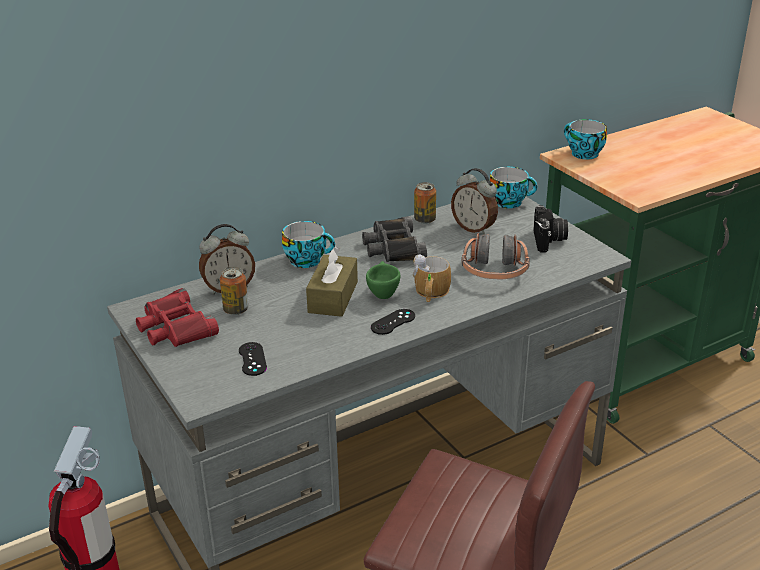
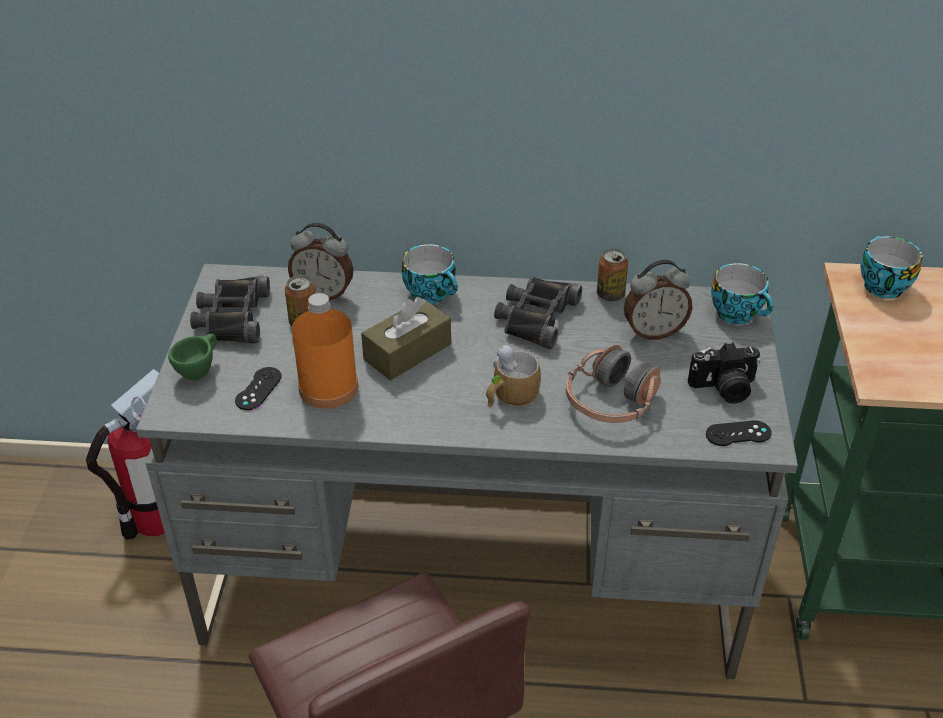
camera: 35 degrees right, 10 degrees up
red binoculars [136,288,219,347] -> black binoculars [190,276,270,344]
green cup [366,261,401,299] -> green cup moved to [168,334,217,380]
black game controller [371,309,415,335] -> black game controller moved to [706,420,772,446]
alarm clock [451,168,498,235] -> alarm clock turned 90 degrees counterclockwise [624,260,692,340]
camera [533,205,568,252] -> camera turned 45 degrees clockwise [688,342,761,404]
none -> orange bottle [292,293,358,409]

